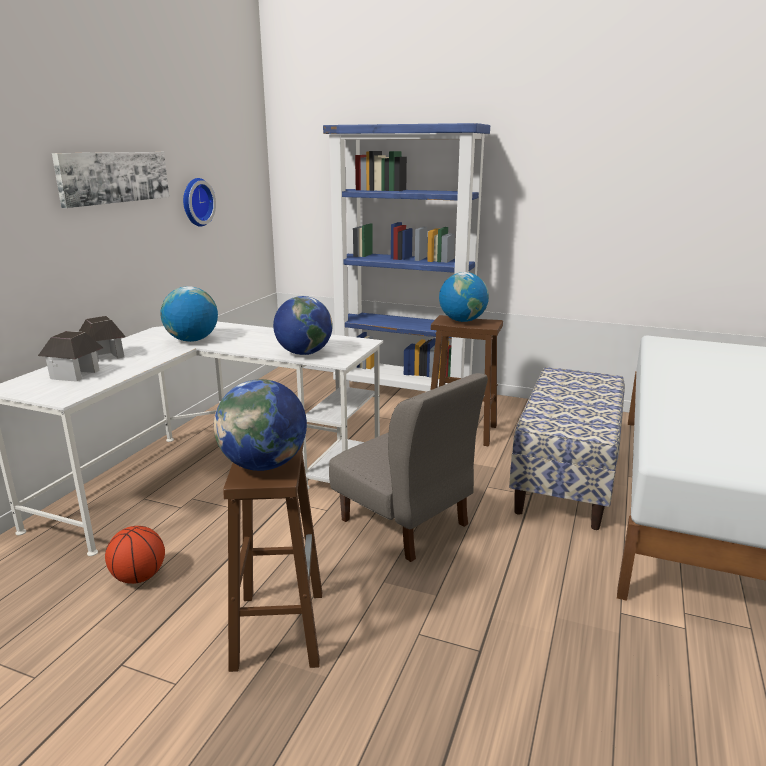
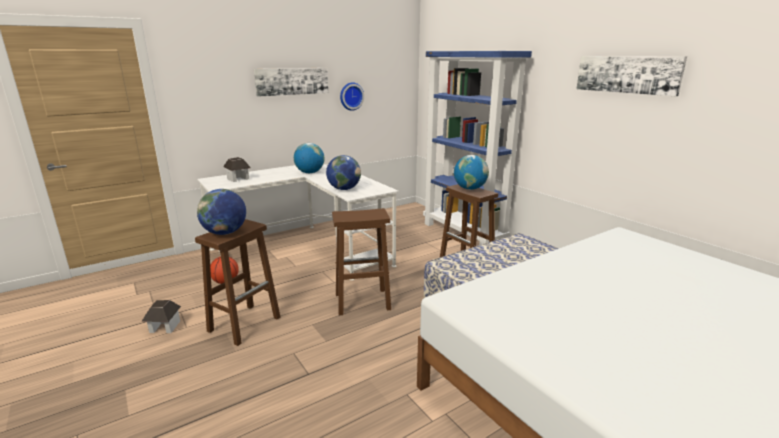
camera: 35 degrees right, 0 degrees up
toy house [78,316,126,362] -> toy house moved to [141,300,181,333]
grey chair [329,373,488,562] -> brown stool [332,208,391,315]
none -> picture [576,56,687,96]

